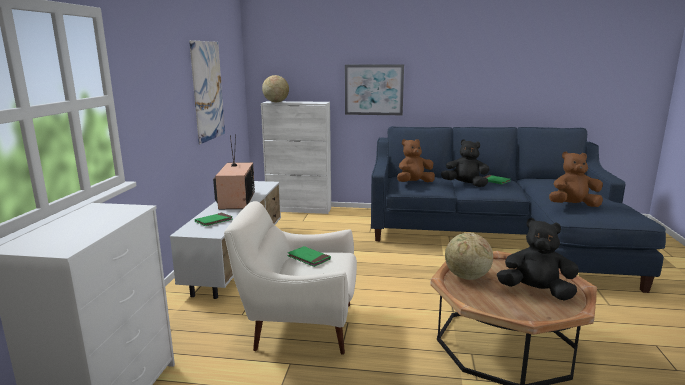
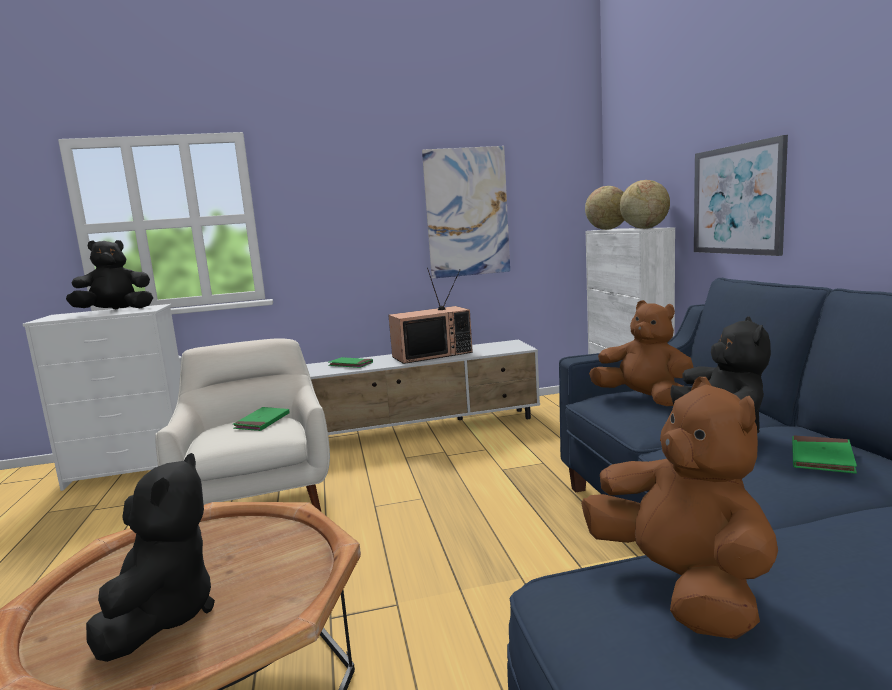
camera: 70 degrees right, 5 degrees down
globe [445,233,493,280] -> globe moved to [620,180,670,229]
none -> black plush toy [66,240,153,309]

